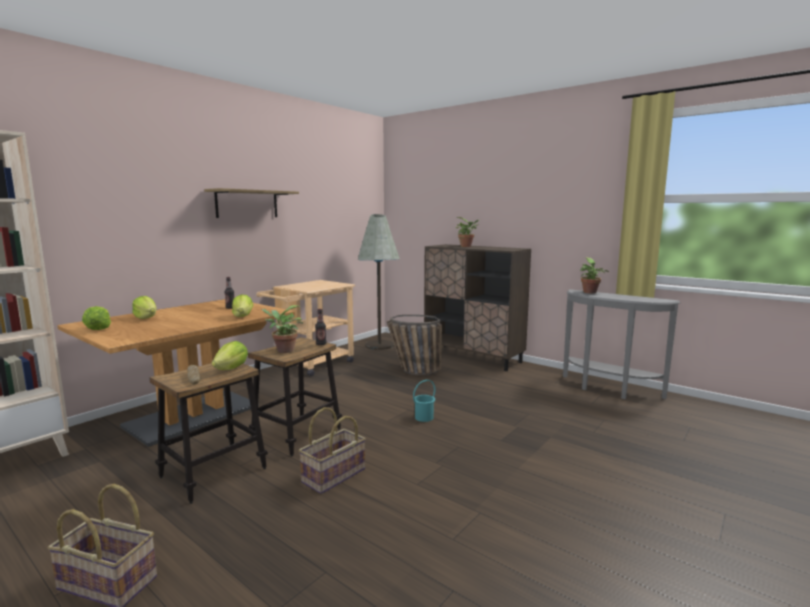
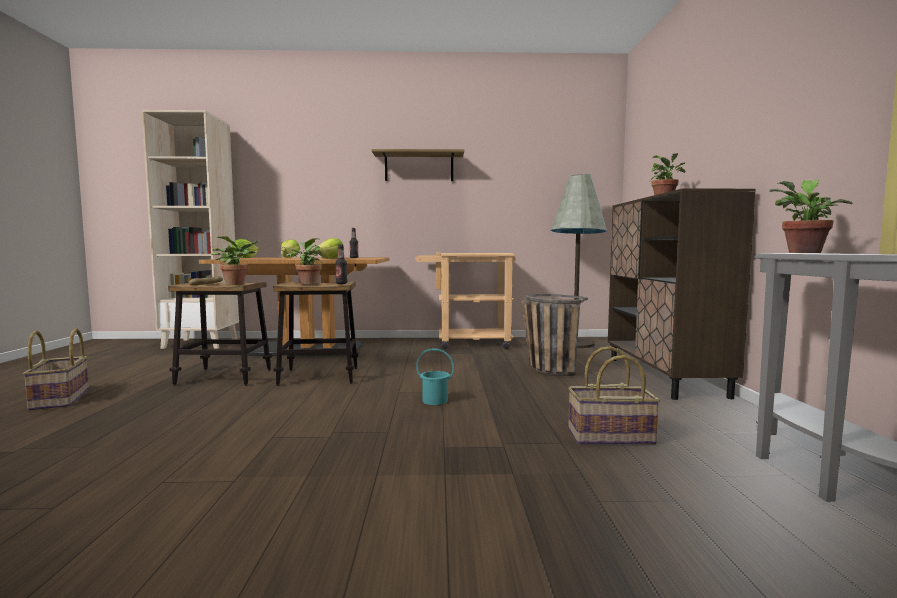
camera: 50 degrees right, 5 degrees down
lettuce [212,341,248,370] -> potted plant [211,237,261,285]
basket [299,407,366,494] -> basket moved to [568,346,660,445]

